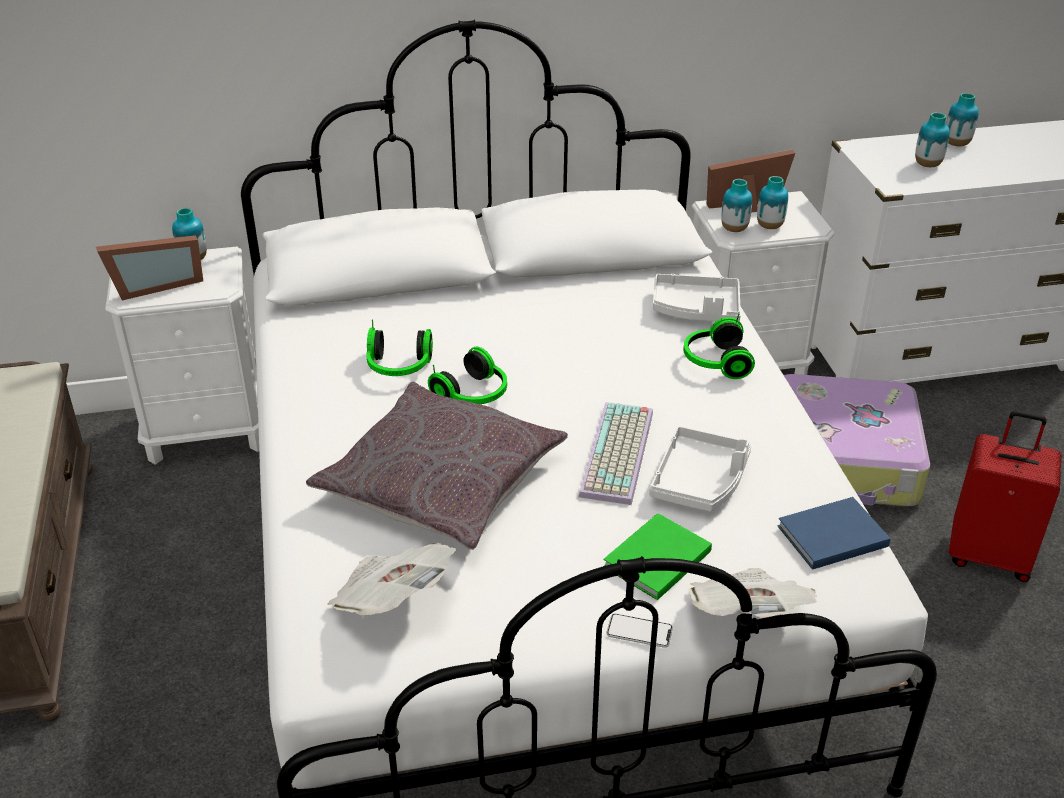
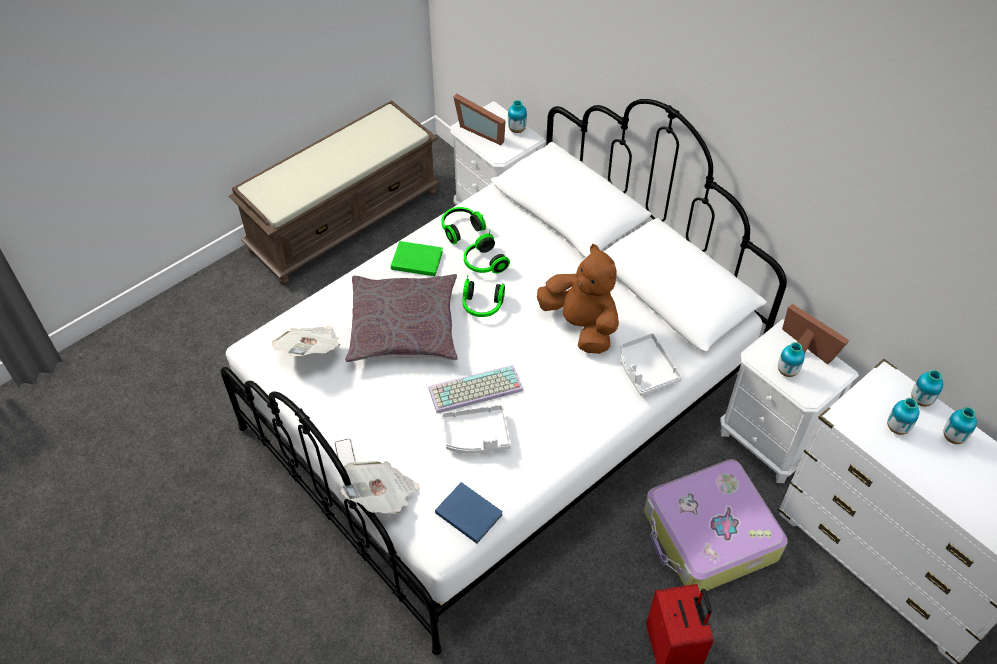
camera: 60 degrees right, 15 degrees up
green book [603,513,712,600] -> green book moved to [391,241,443,276]
headphones [683,313,755,379] -> headphones moved to [441,207,486,245]
vase [721,179,752,232] -> vase moved to [911,370,943,407]
none -> brown plush toy [537,244,619,354]

